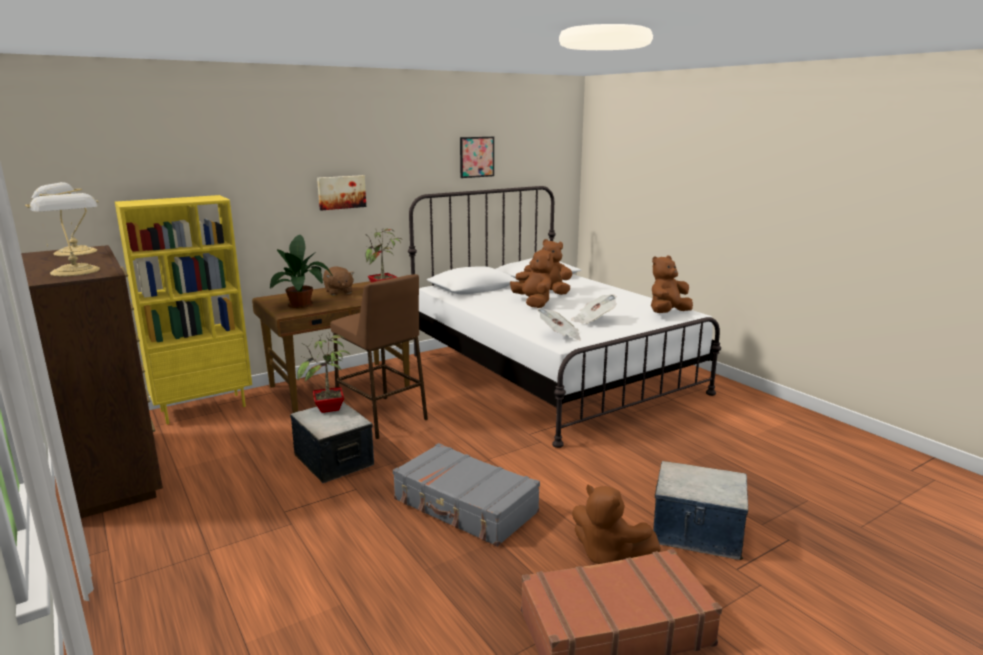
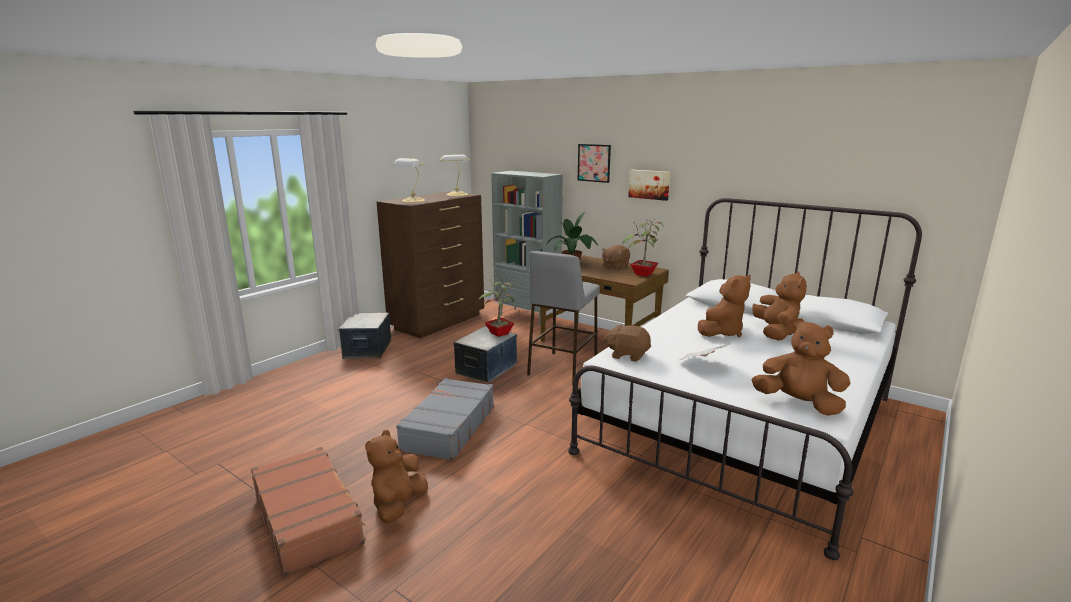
camera: 70 degrees right, 0 degrees up
yellow bookcase [115,195,252,424] -> grey bookcase [491,171,563,326]
brown stool [330,274,428,439] -> grey stool [527,251,600,385]
picture [460,137,494,178] -> picture moved to [578,144,611,183]
newspaper [537,308,581,340] -> brown plush toy [605,324,651,362]
storage box [653,461,748,560] -> storage box moved to [339,313,391,359]

